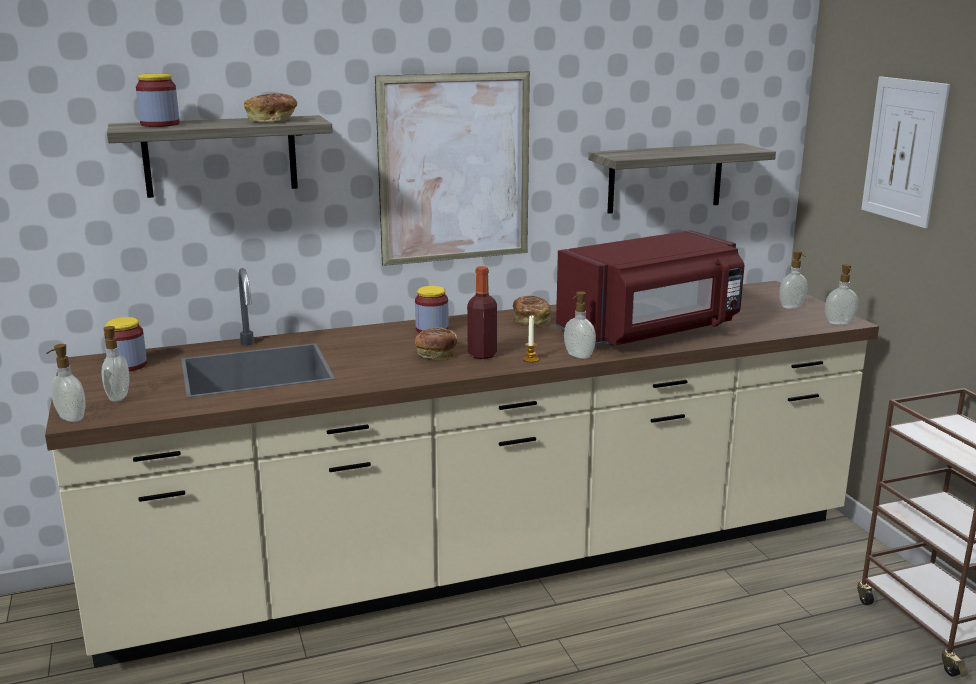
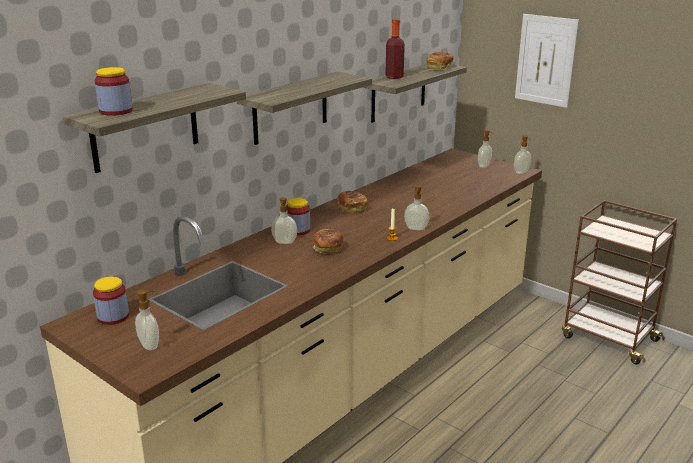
camera: 30 degrees left, 5 degrees up
soap dispenser [46,344,86,422] -> soap dispenser moved to [271,197,297,244]
bread [244,93,297,121] -> bread moved to [426,52,454,70]
picture [375,72,530,266] -> shelf [237,72,372,145]
bottle [467,266,497,359] -> bottle moved to [385,19,405,79]
red microwave [556,230,744,346] -> none

